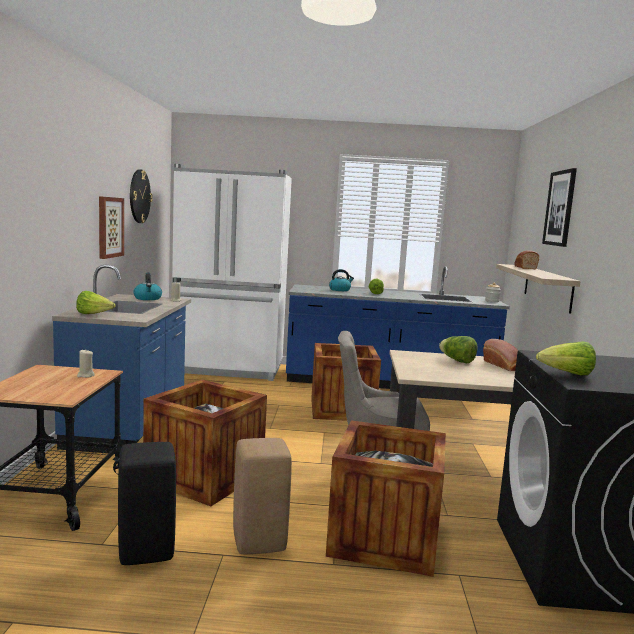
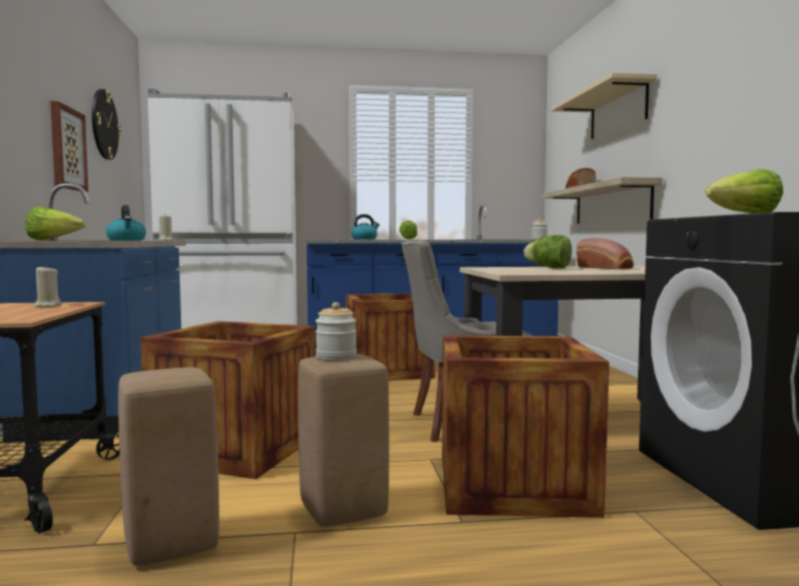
camera: 10 degrees left, 5 degrees down
black stool [118,442,176,565] -> beige stool [118,367,219,566]
picture [542,168,577,247] -> beige shelf [551,73,657,139]
none -> jar [316,302,357,360]

